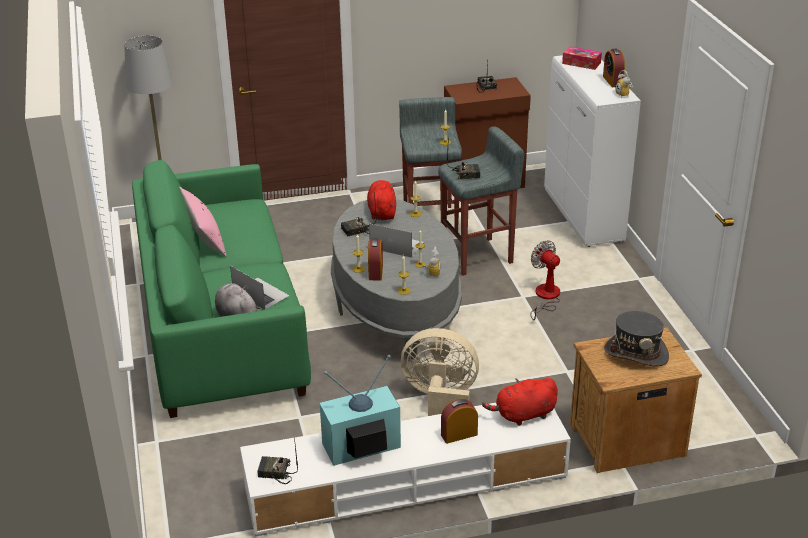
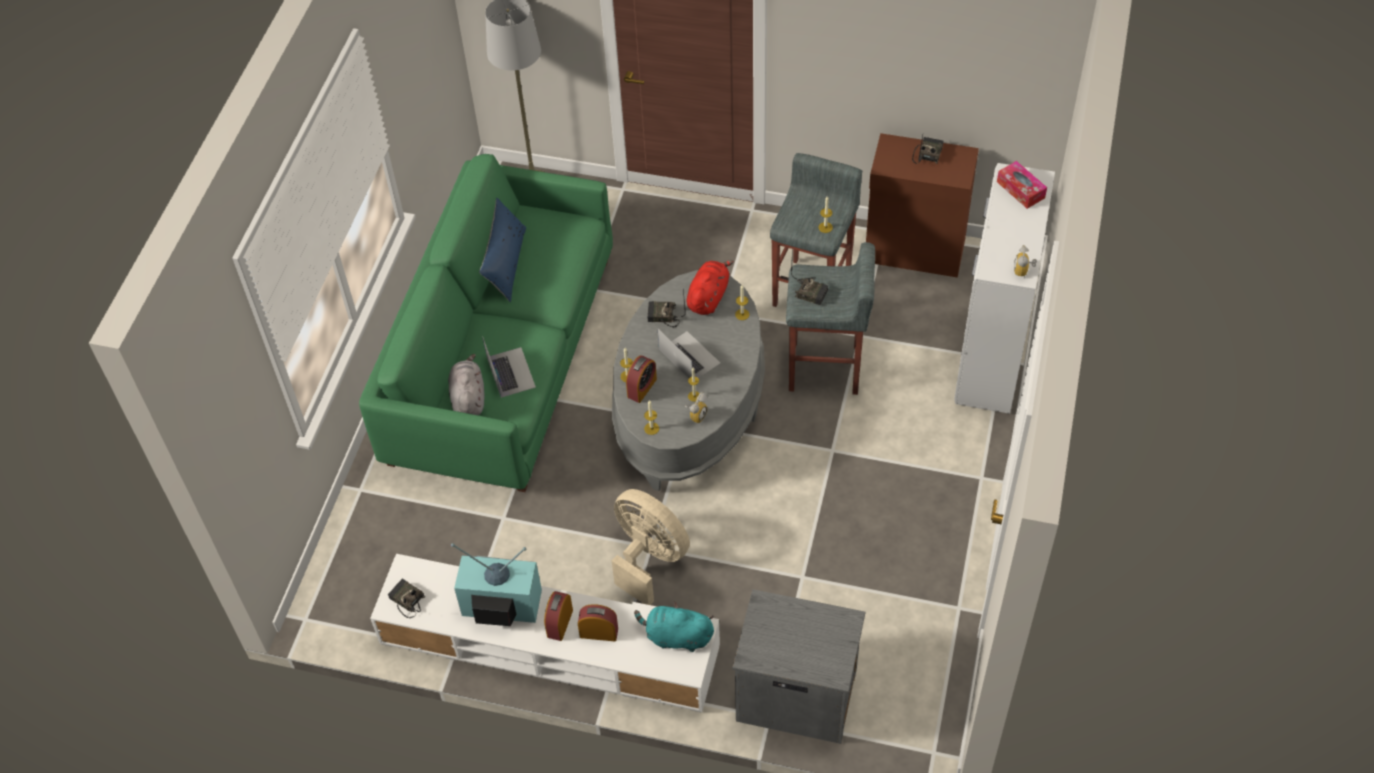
camera: 30 degrees right, 20 degrees up
pink pillow [179,187,227,257] -> blue pillow [479,198,526,302]
red plush toy [482,378,558,426] -> turquoise plush toy [634,602,714,652]
fan [530,240,560,320] -> none
brown nightstand [570,328,702,473] -> grey nightstand [732,589,865,744]
alarm clock [603,49,625,87] -> alarm clock moved to [544,591,573,641]
grey hat [604,311,669,366] -> none

